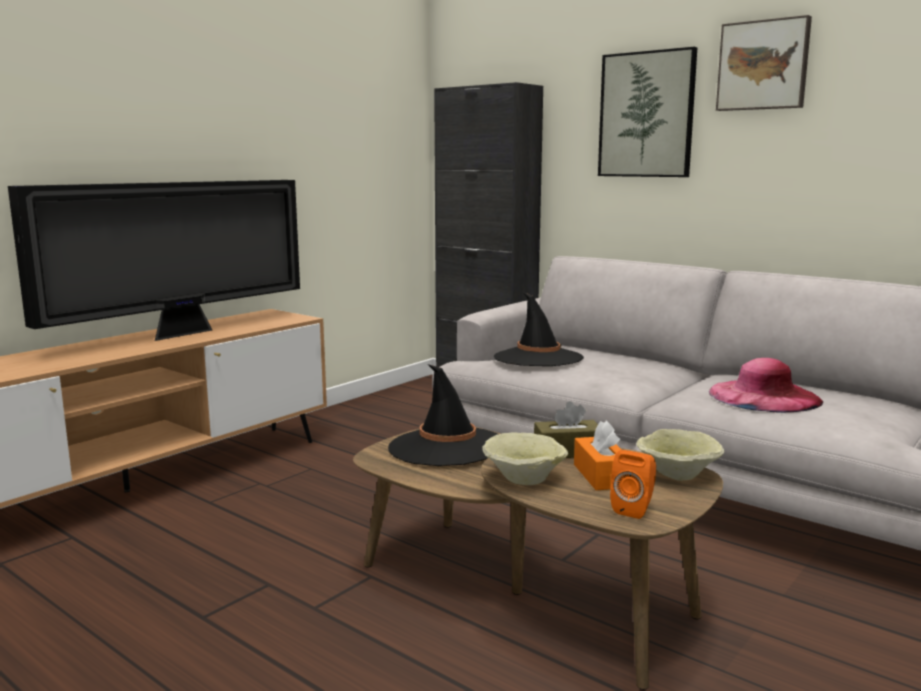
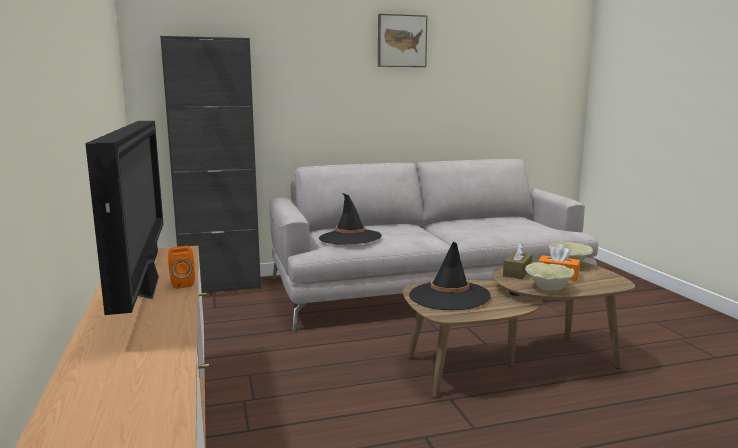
camera: 55 degrees left, 0 degrees up
picture [598,47,697,177] -> none
orange speaker [610,450,656,519] -> orange speaker moved to [168,246,195,289]
pink hat [709,358,823,413] -> none

